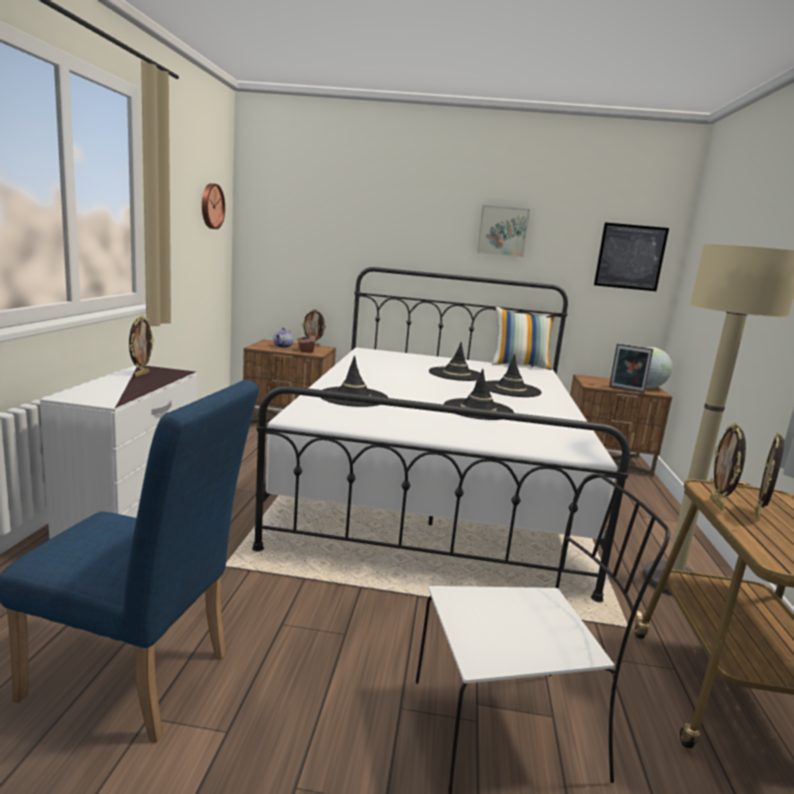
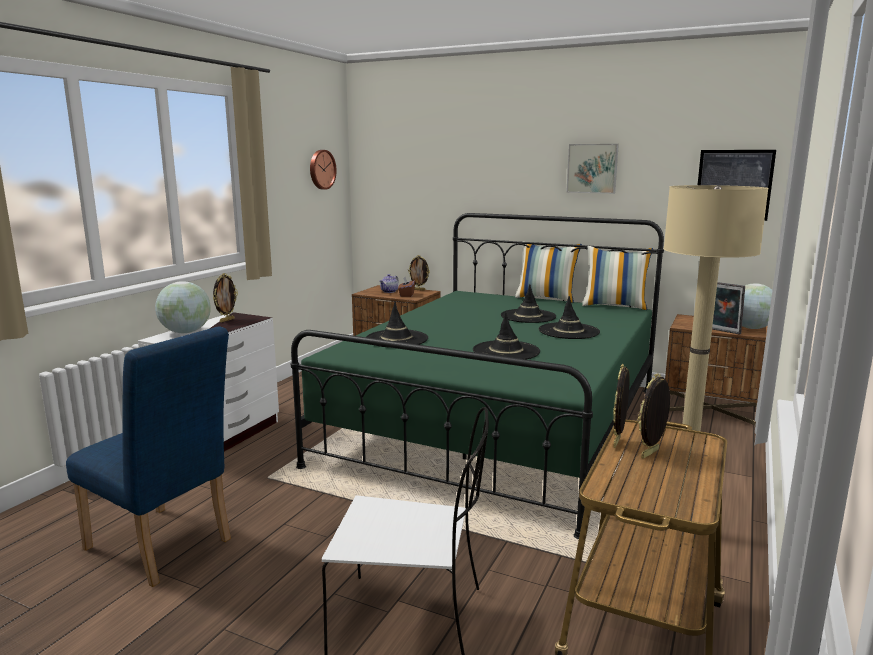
camera: 20 degrees right, 0 degrees up
white bed [252,267,630,602] -> green bed [291,213,664,539]
none -> globe [155,281,211,333]
none -> pillow [515,241,582,303]

